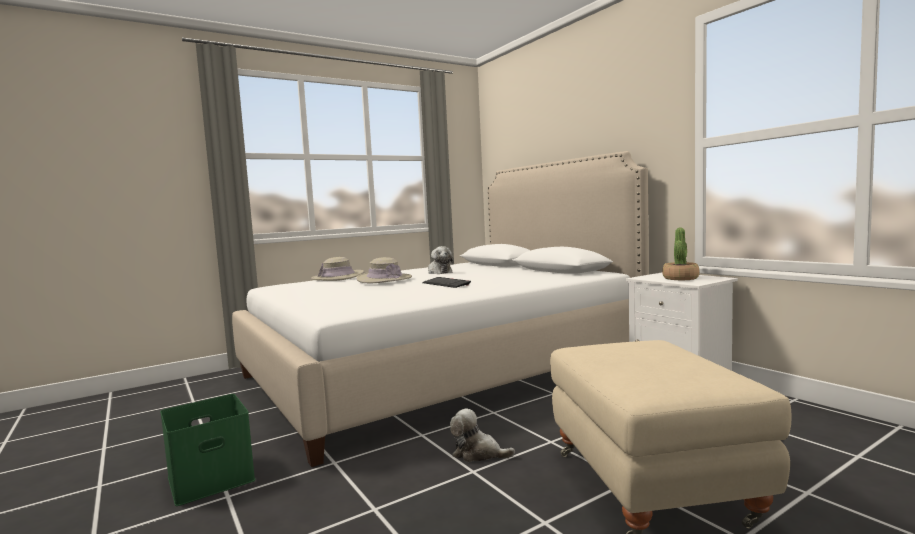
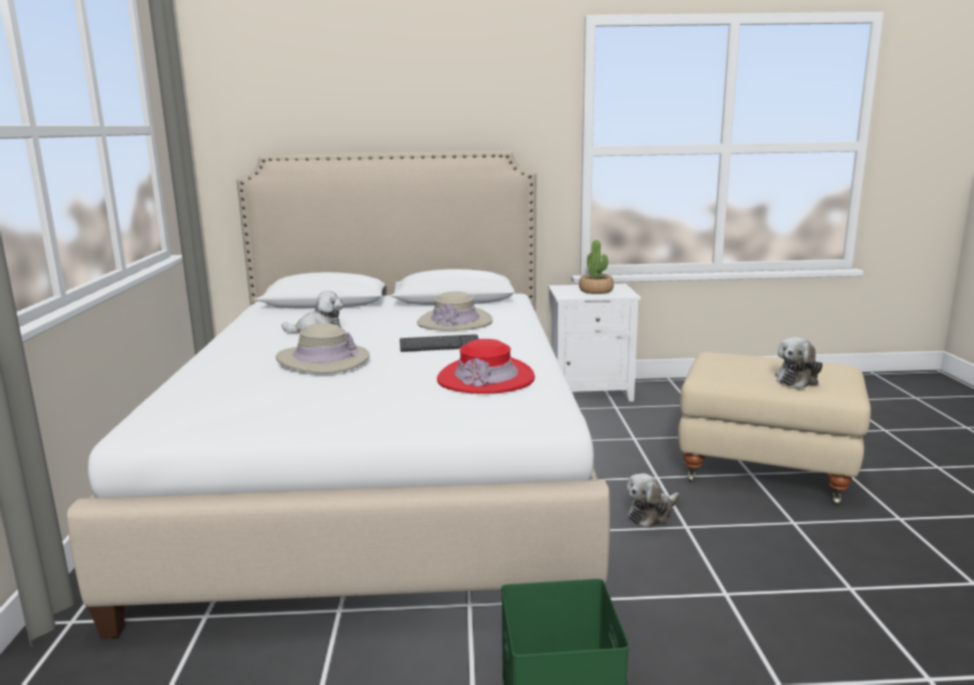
camera: 60 degrees left, 10 degrees up
beige hat [311,257,364,281] -> beige hat moved to [417,291,493,331]
none -> red hat [437,339,535,394]
none -> plush toy [775,337,823,388]

